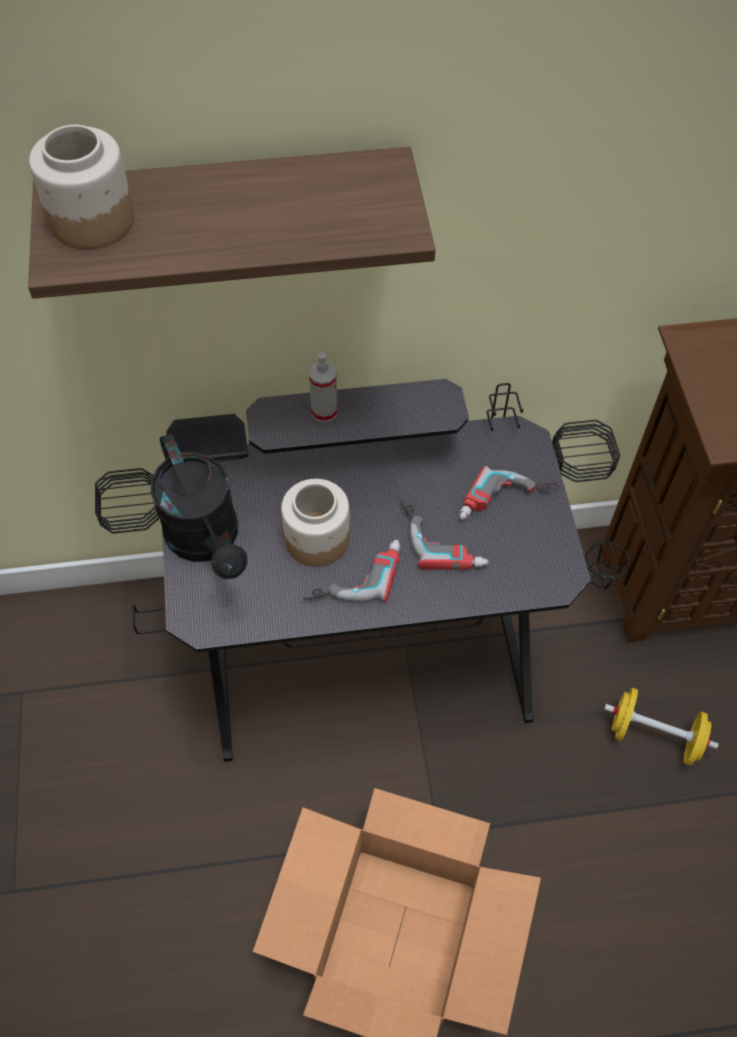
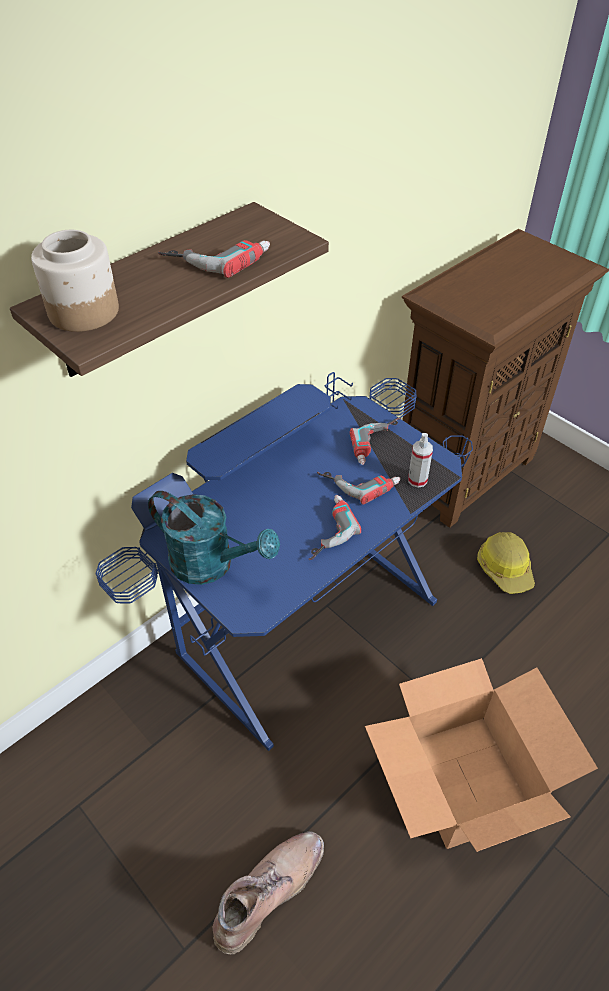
camera: 35 degrees left, 10 degrees down
black desk [95,379,631,762] -> blue desk [96,372,473,751]
black watering can [151,434,247,580] -> turquoise watering can [148,491,280,585]
jar [281,479,350,567] -> none
spray bottle [309,353,338,423] -> spray bottle moved to [408,433,433,488]
yellow dumbbell [604,688,719,766] -> hard hat [477,532,535,594]
none -> power drill [158,240,270,278]
none -> brown boot [213,831,324,954]

